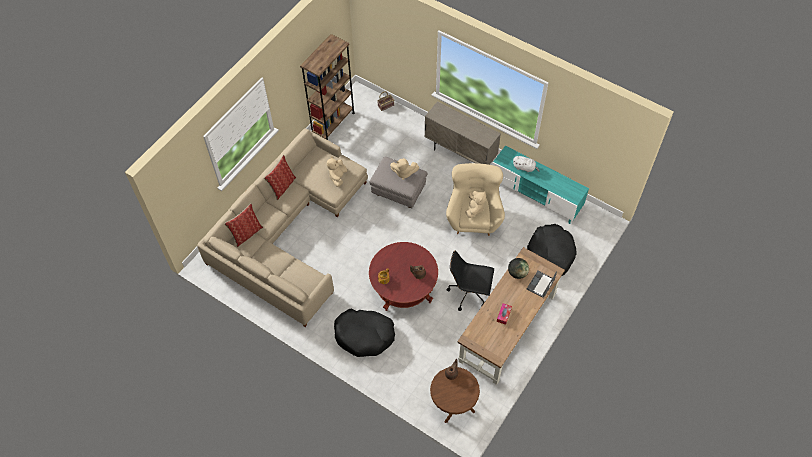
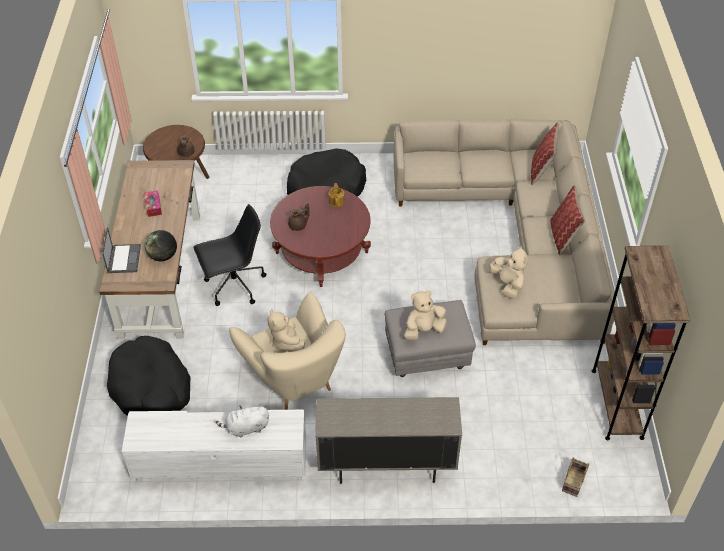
camera: 145 degrees right, 10 degrees down
turquoise tv stand [492,146,589,224] -> white tv stand [122,410,306,483]

